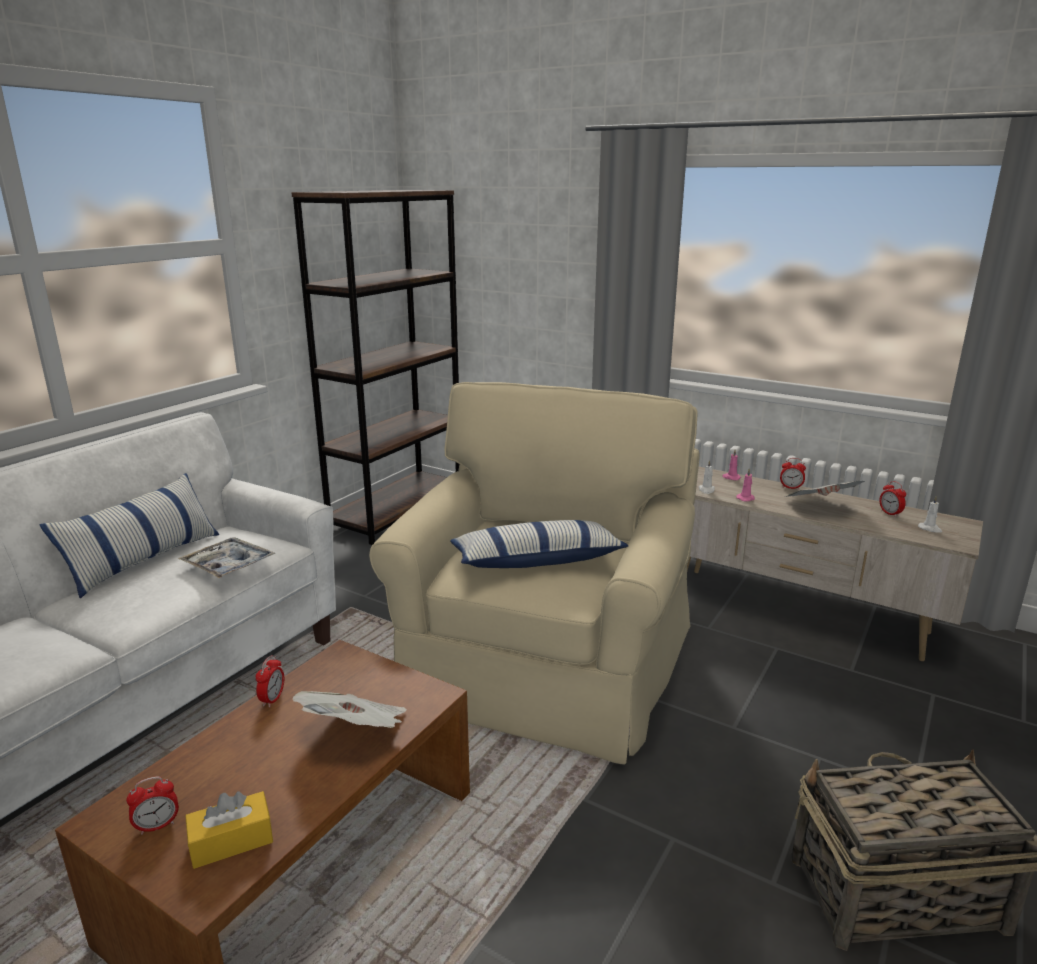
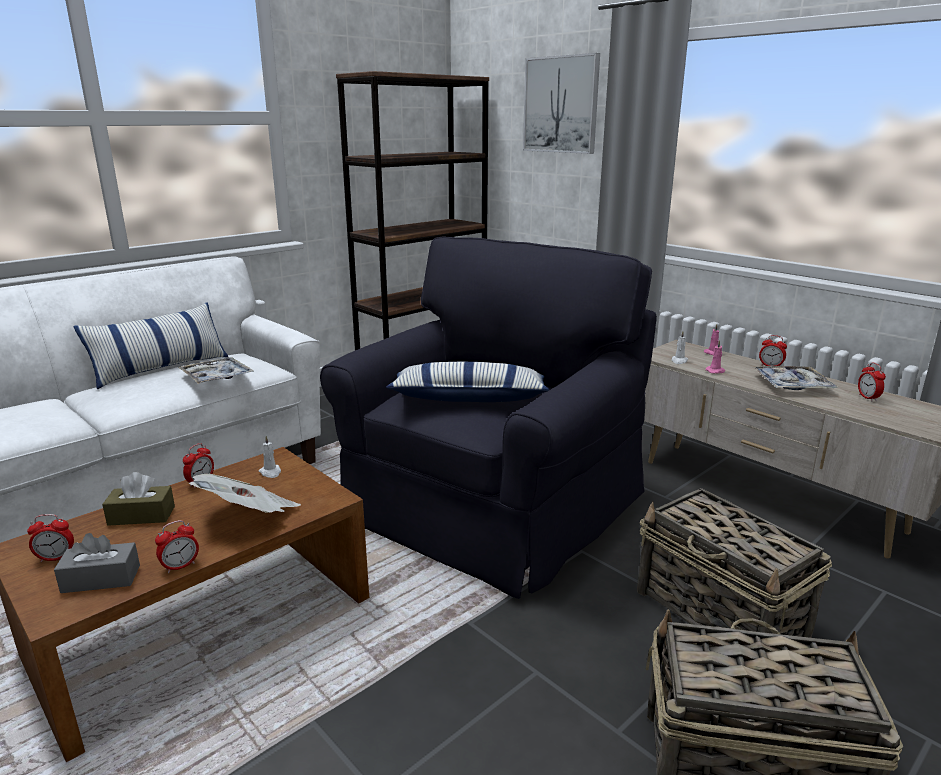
camera: 15 degrees right, 0 degrees up
yellow tissue box [185,791,273,869] -> grey tissue box [54,533,140,593]
beige armchair [369,382,700,765] -> black armchair [320,236,657,599]
newspaper [784,481,865,497] -> tray [753,366,838,390]
white candle [918,496,942,533] -> white candle moved to [259,436,281,478]
none -> brown tissue box [102,472,175,526]
none -> alarm clock [155,520,199,573]
none -> picture [523,53,600,154]
none -> basket [637,488,832,638]

